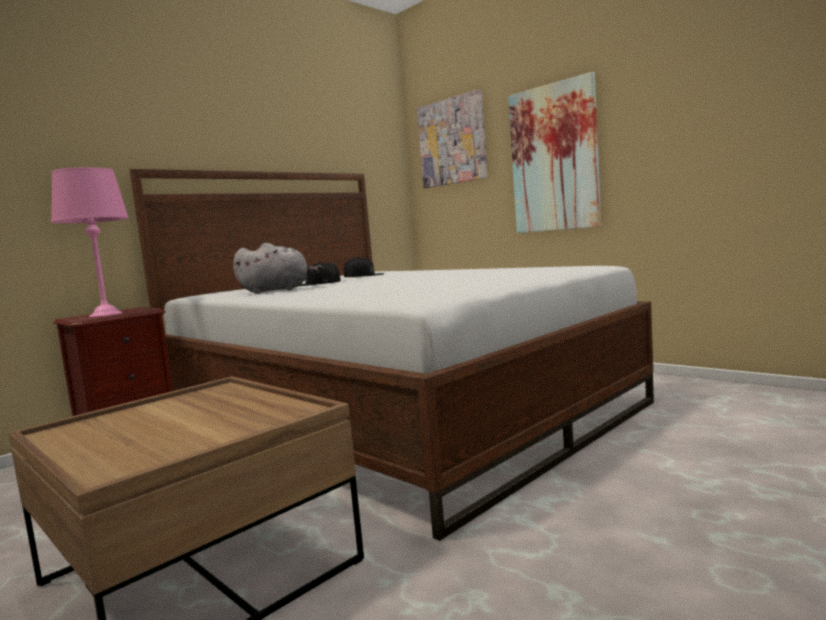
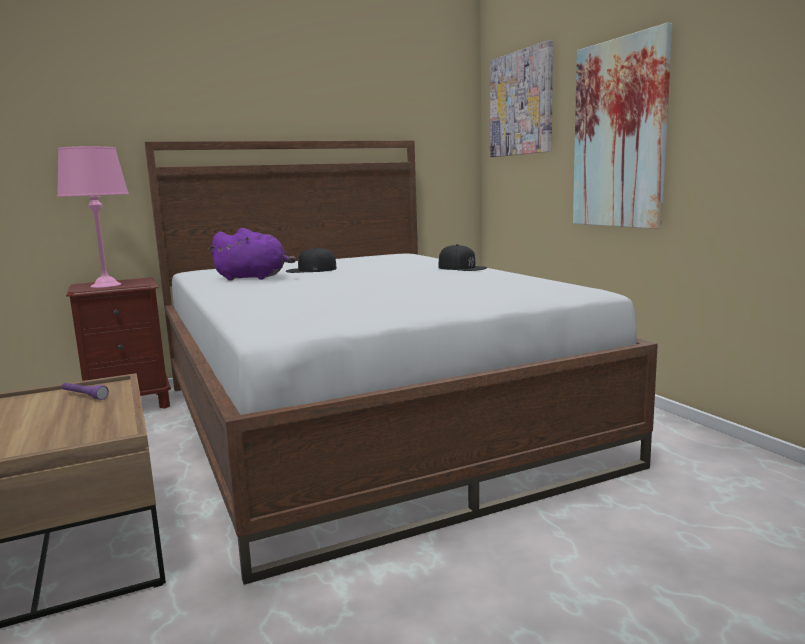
camera: 20 degrees right, 5 degrees up
grey plush toy [233,243,323,294] -> purple plush toy [208,228,296,281]
black cap [344,257,385,277] -> black cap moved to [439,244,487,271]
none -> purple flashlight [62,383,109,400]

